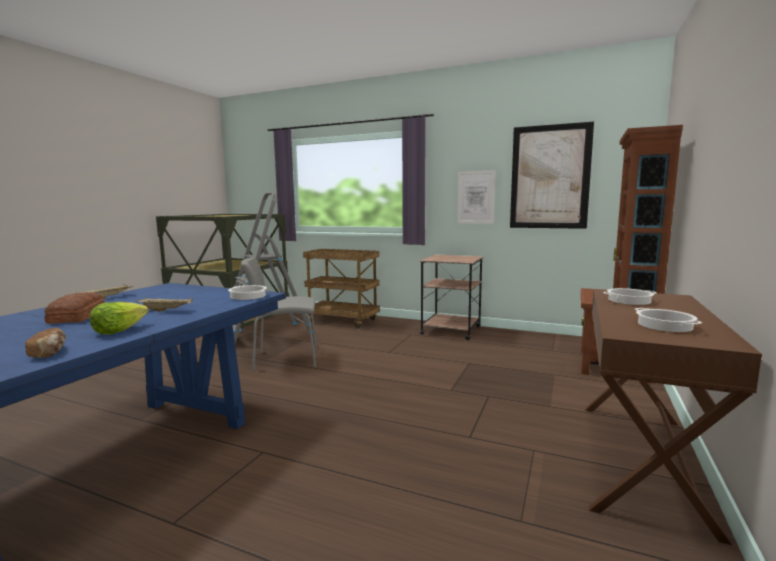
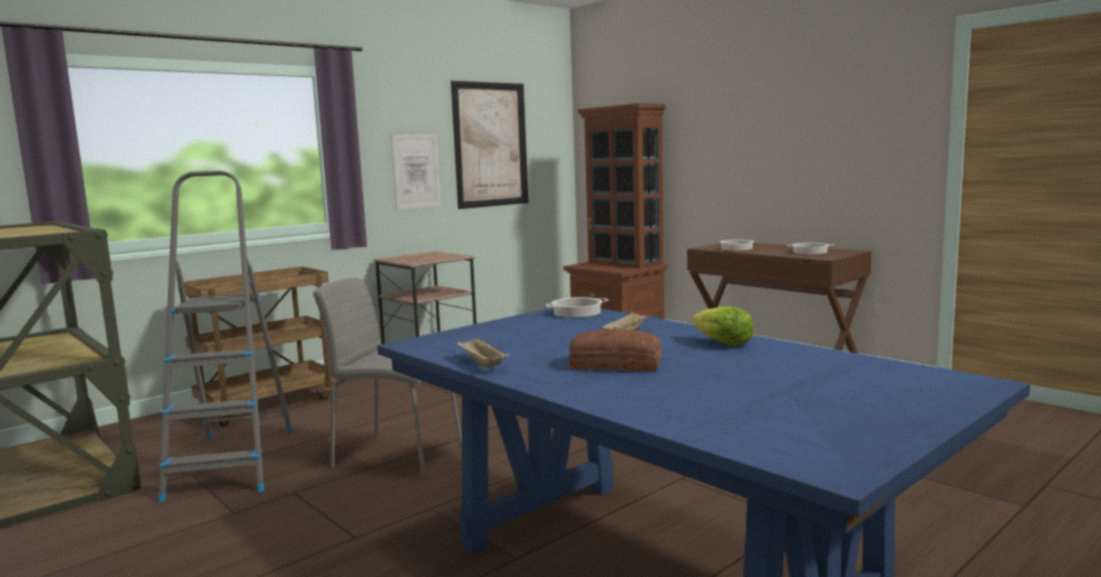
camera: 65 degrees left, 0 degrees up
bread [25,328,66,358] -> none
grey chair [241,258,318,371] -> grey chair turned 90 degrees clockwise [313,278,462,477]

